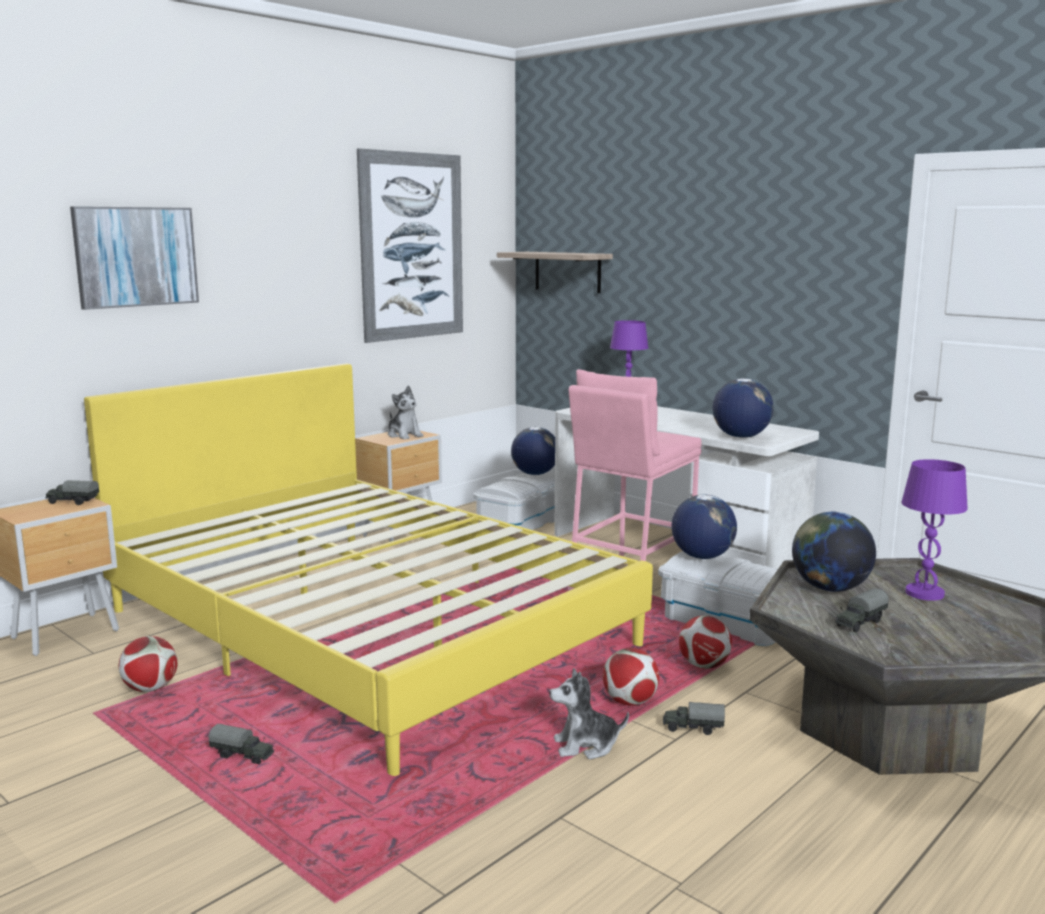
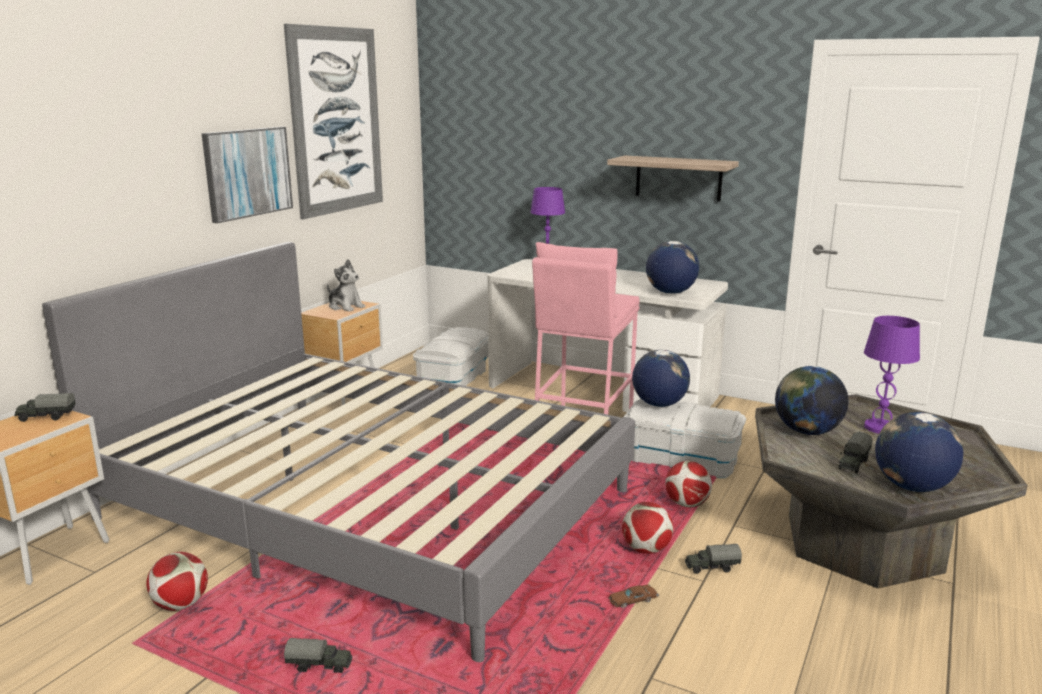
camera: 15 degrees left, 5 degrees up
picture [70,206,199,310] -> picture moved to [202,127,293,223]
yellow bed [84,363,653,776] -> grey bed [42,242,635,662]
shelf [497,252,613,293] -> shelf moved to [607,155,739,201]
globe [511,427,555,475] -> globe moved to [875,412,963,492]
plush toy [549,668,629,760] -> brown toy car [608,585,659,608]

